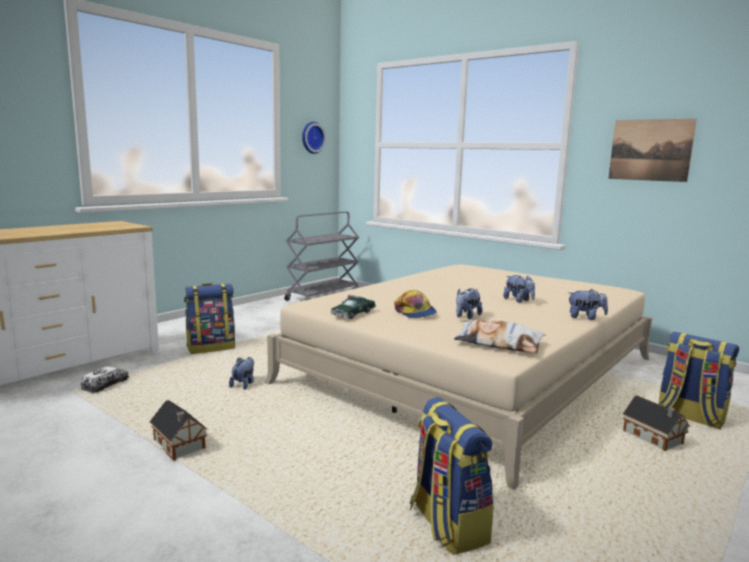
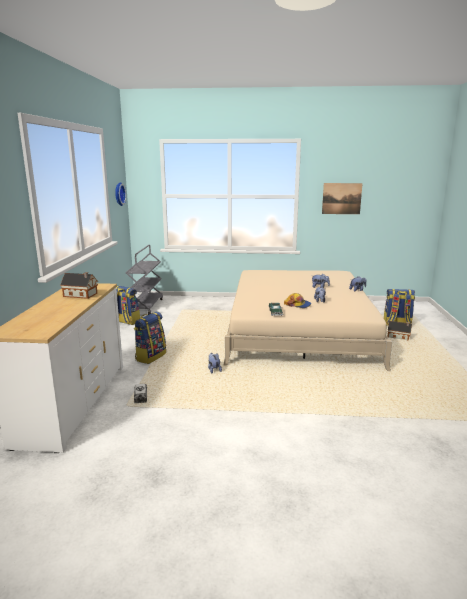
camera: 35 degrees left, 5 degrees up
toy house [150,400,208,461] -> toy house moved to [60,272,98,299]
backpack [410,397,494,555] -> backpack moved to [116,285,140,325]
pillow [454,319,546,353] -> none

